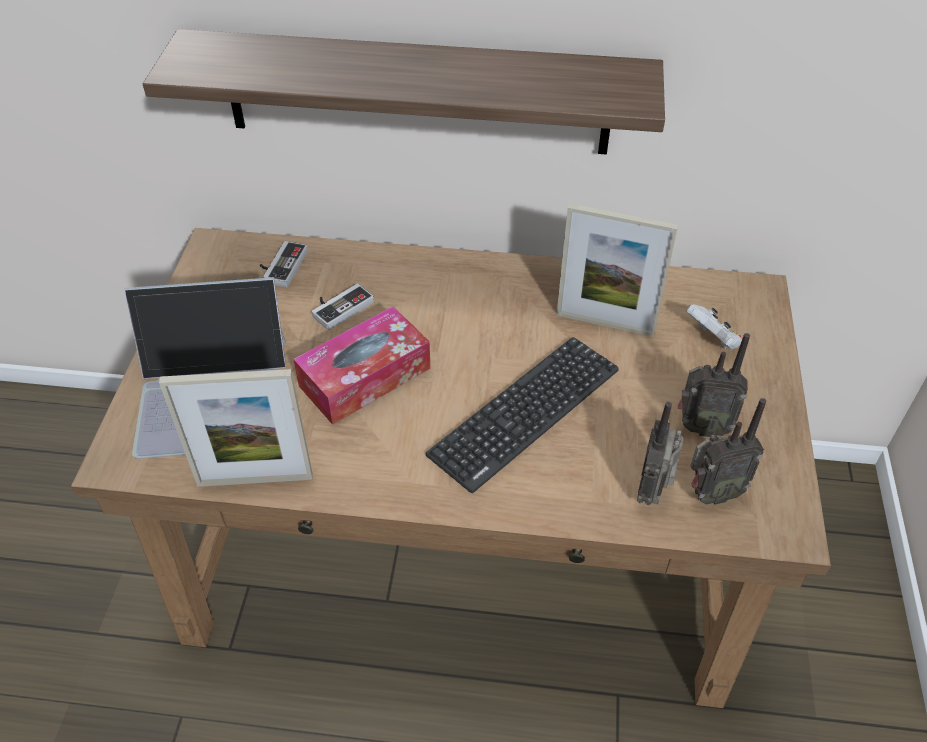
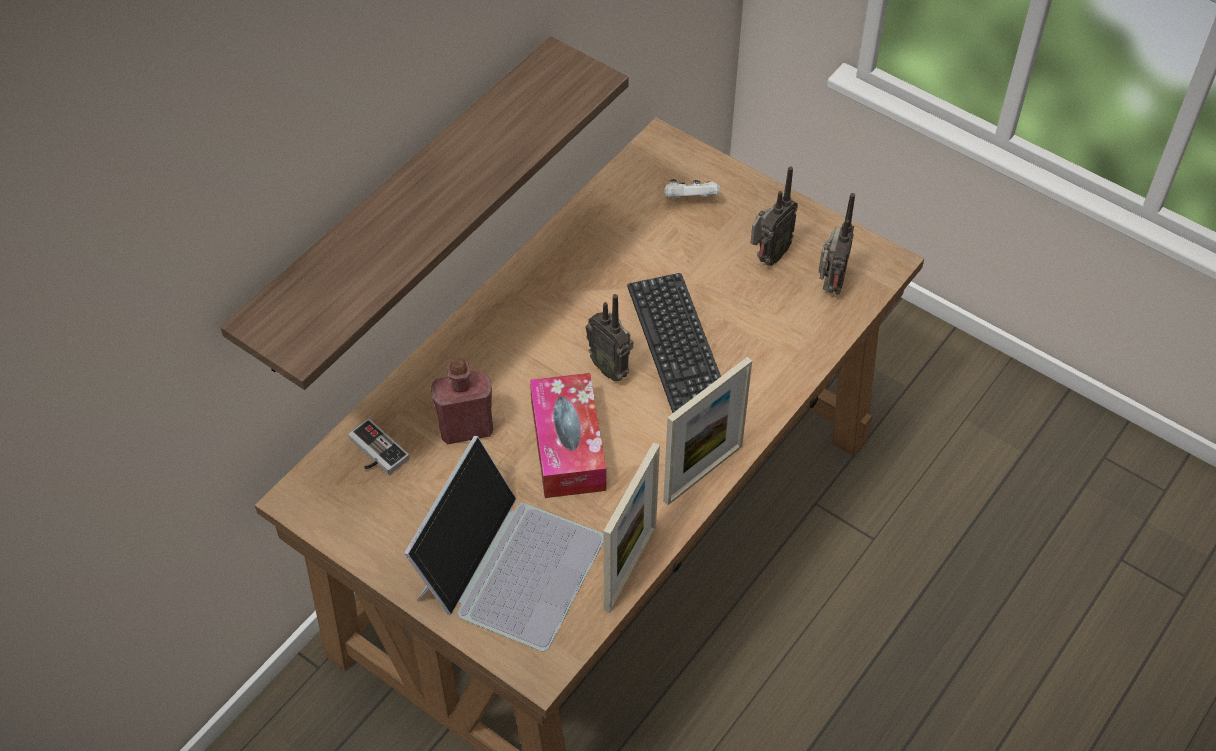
camera: 60 degrees left, 5 degrees up
game controller [312,283,374,330] -> red bottle [431,358,493,444]
picture frame [557,203,678,337] -> picture frame moved to [663,357,752,505]
radio [637,402,684,505] -> radio moved to [585,294,633,381]

